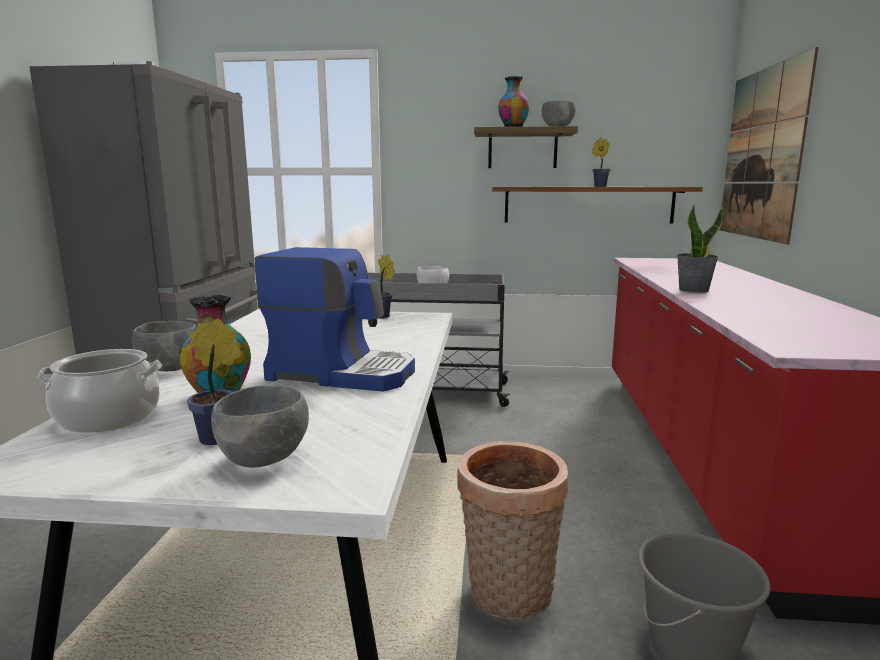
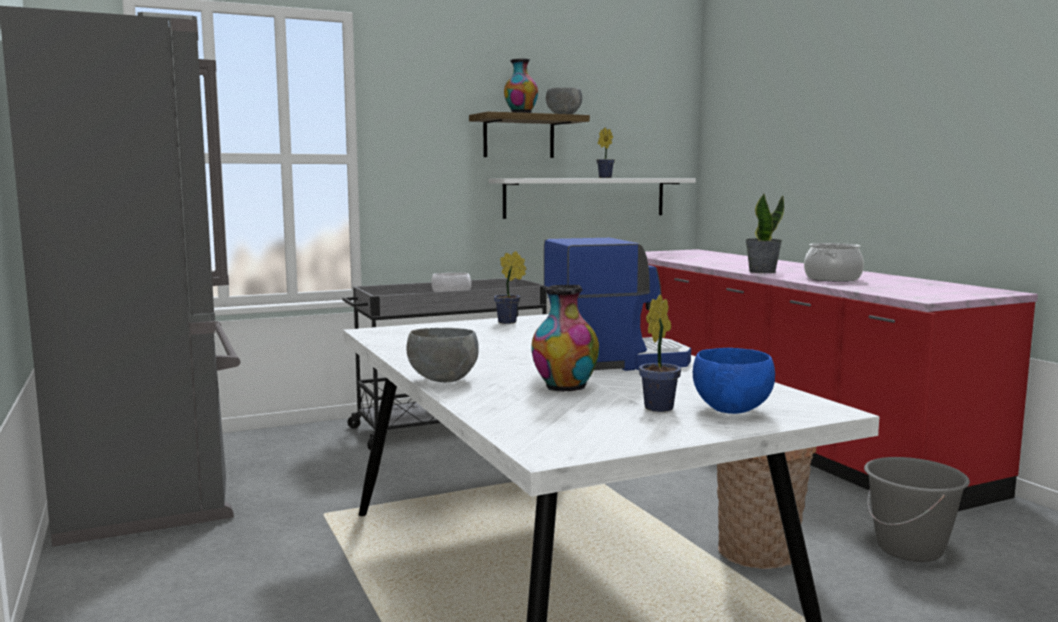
camera: 30 degrees left, 5 degrees down
cooking pot [38,349,162,433] -> cooking pot moved to [804,243,864,282]
grey bowl [211,385,309,468] -> blue bowl [693,348,775,414]
brown shelf [492,187,703,223] -> white shelf [489,178,696,219]
picture [720,47,818,244] -> none

